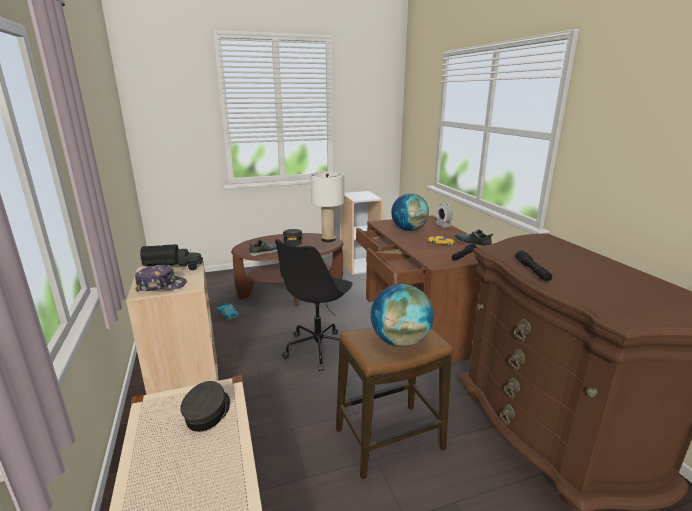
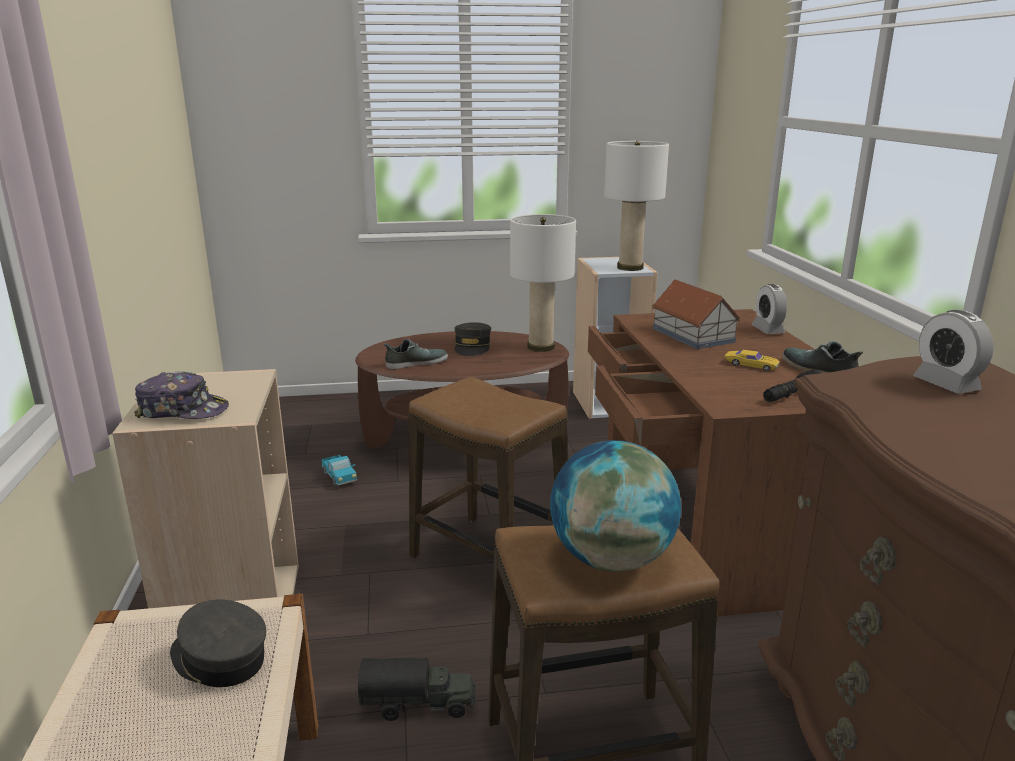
camera: 10 degrees right, 0 degrees up
toy truck [140,244,203,270] -> toy truck moved to [358,658,475,721]
grey cap [180,381,230,432] -> grey cap turned 75 degrees counterclockwise [170,599,266,687]
black office chair [275,239,352,371] -> stool [409,376,568,559]
globe [391,193,429,231] -> toy house [652,279,741,349]
black flashlight [516,251,552,282] -> none
none -> white table lamp [604,141,669,271]
none -> alarm clock [913,310,994,394]

